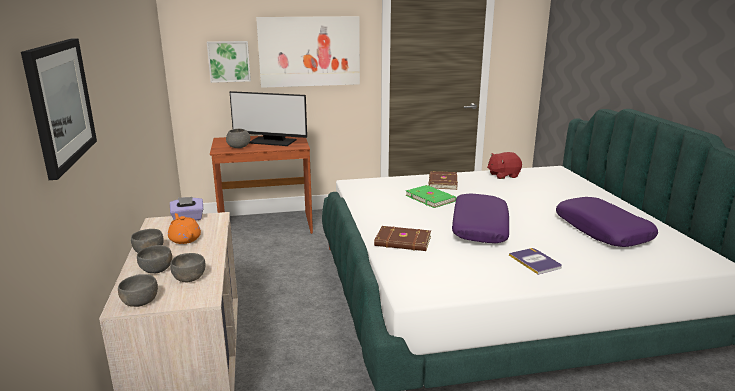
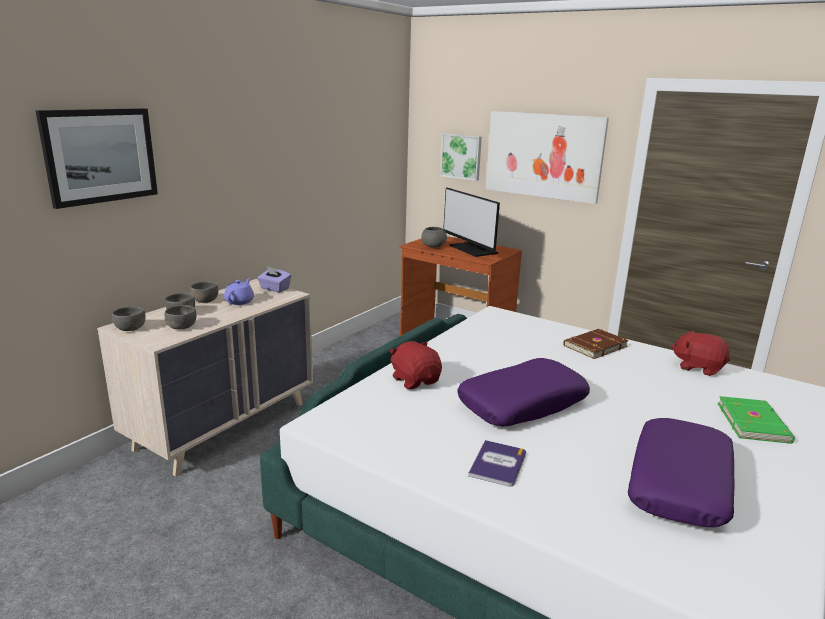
camera: 45 degrees right, 0 degrees up
orange teapot [168,213,201,244] -> purple teapot [224,278,254,305]
brown book [374,226,431,251] -> red plush toy [389,341,442,389]
green book [405,185,456,208] -> green book moved to [717,396,795,444]

